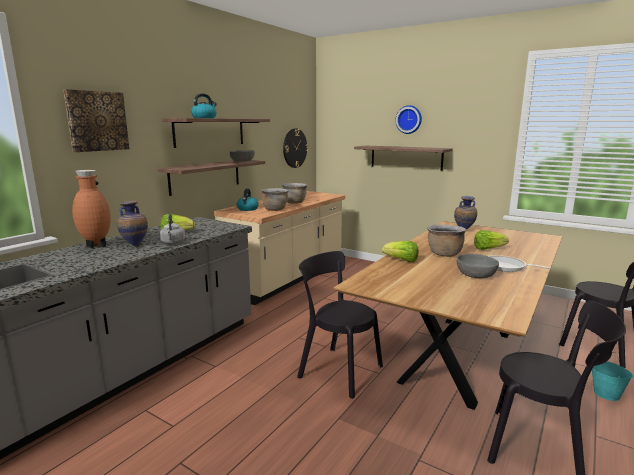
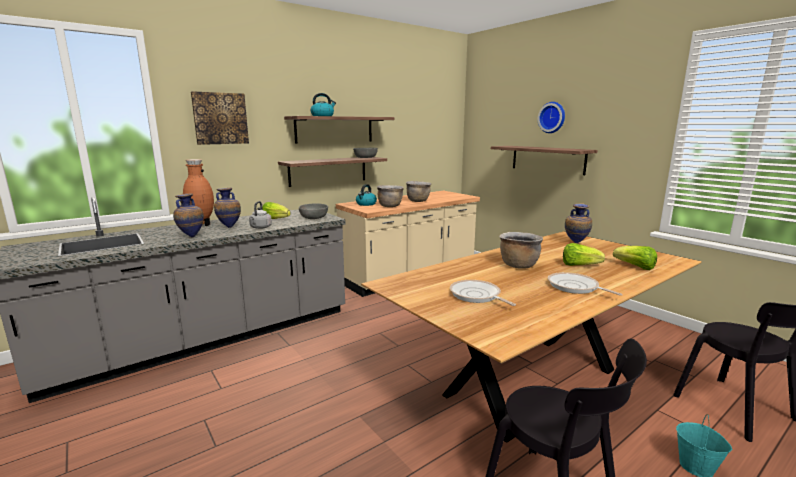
camera: 20 degrees right, 0 degrees up
wall clock [283,129,308,168] -> none
black chair [297,251,383,399] -> none
lettuce [382,241,419,262] -> lettuce moved to [613,246,657,270]
grey bowl [457,254,499,279] -> grey bowl moved to [299,204,328,219]
none -> vase [173,193,204,238]
none -> frying pan [450,280,516,306]

